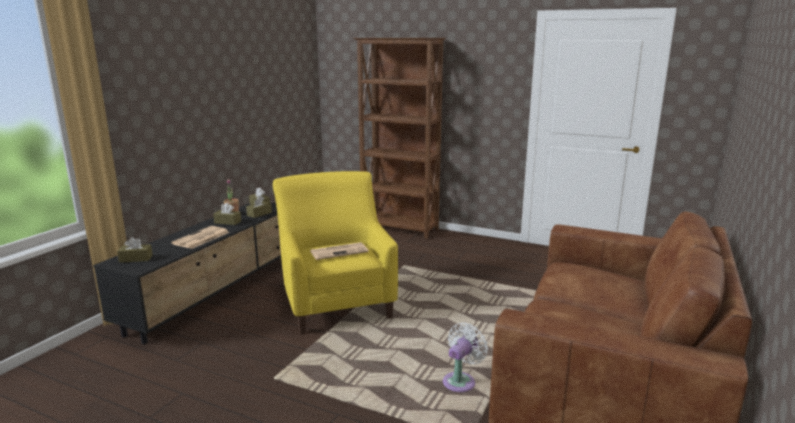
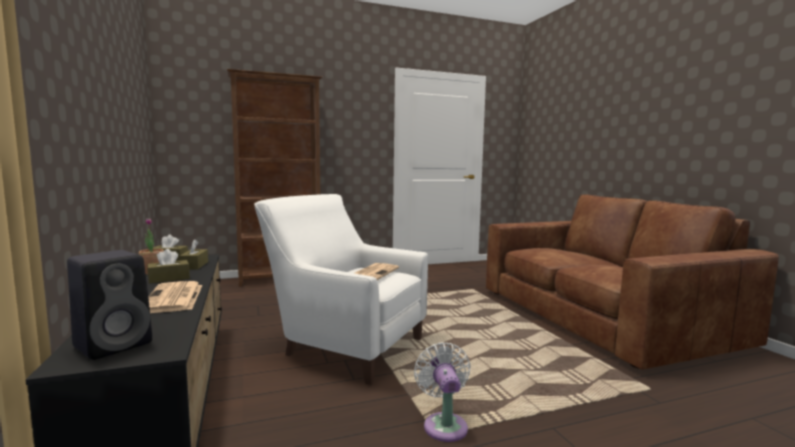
camera: 45 degrees left, 10 degrees down
brown tissue box [117,237,153,263] -> black speaker [67,250,152,360]
yellow armchair [273,171,398,334] -> white armchair [254,194,428,385]
white fan [443,322,488,392] -> white fan moved to [414,342,471,442]

